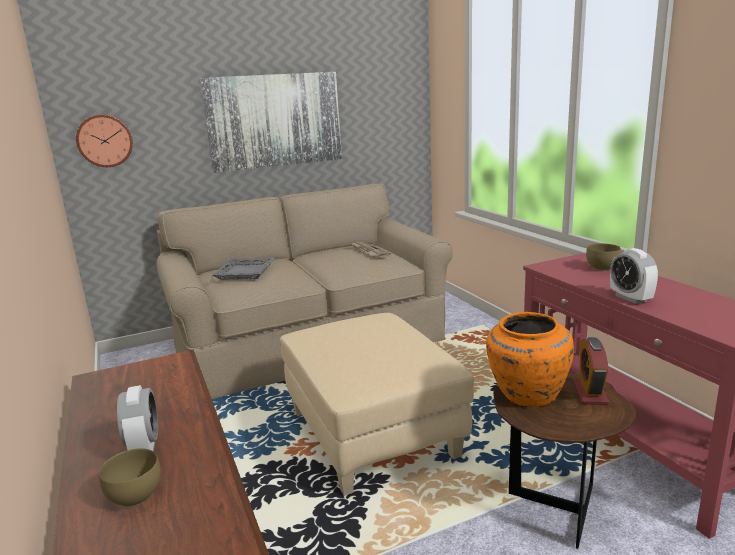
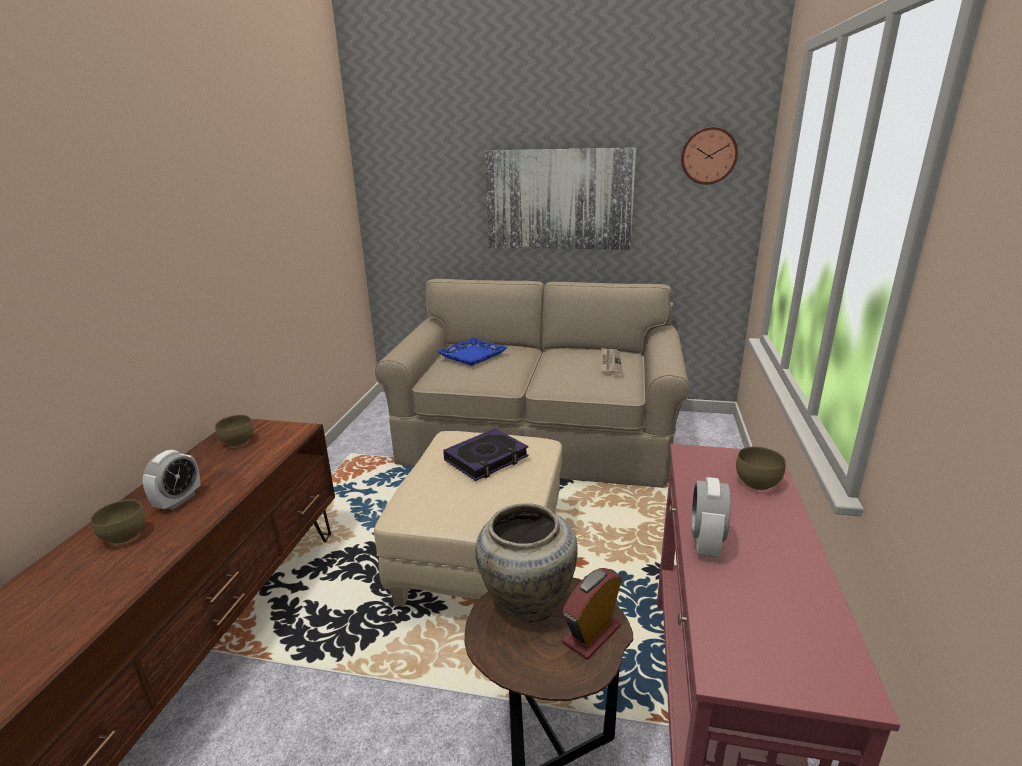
camera: 35 degrees right, 5 degrees up
wall clock [76,115,133,167] -> wall clock moved to [681,127,738,185]
grey tray [212,257,275,280] -> blue tray [437,337,508,366]
orange vase [486,312,574,406] -> beige vase [475,503,578,622]
none -> brown bowl [215,415,253,447]
none -> book [443,428,529,481]

